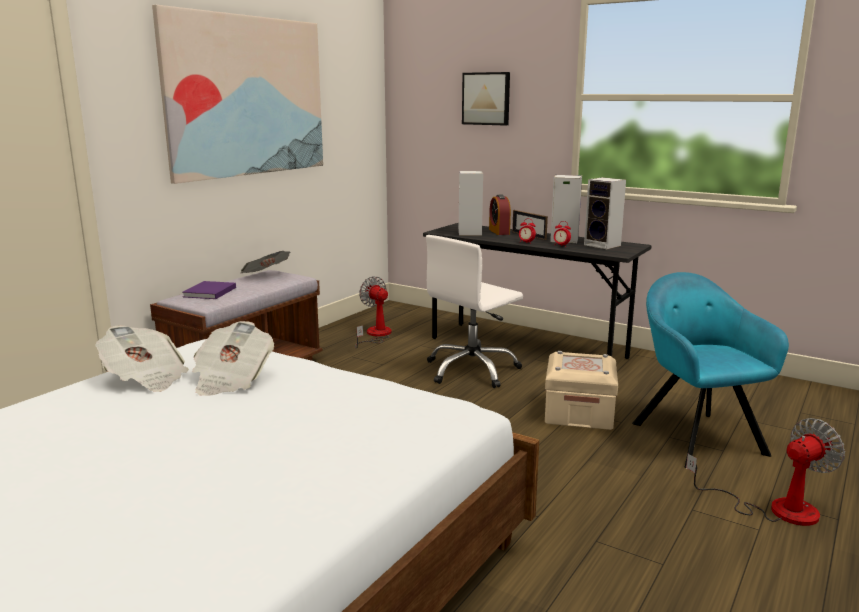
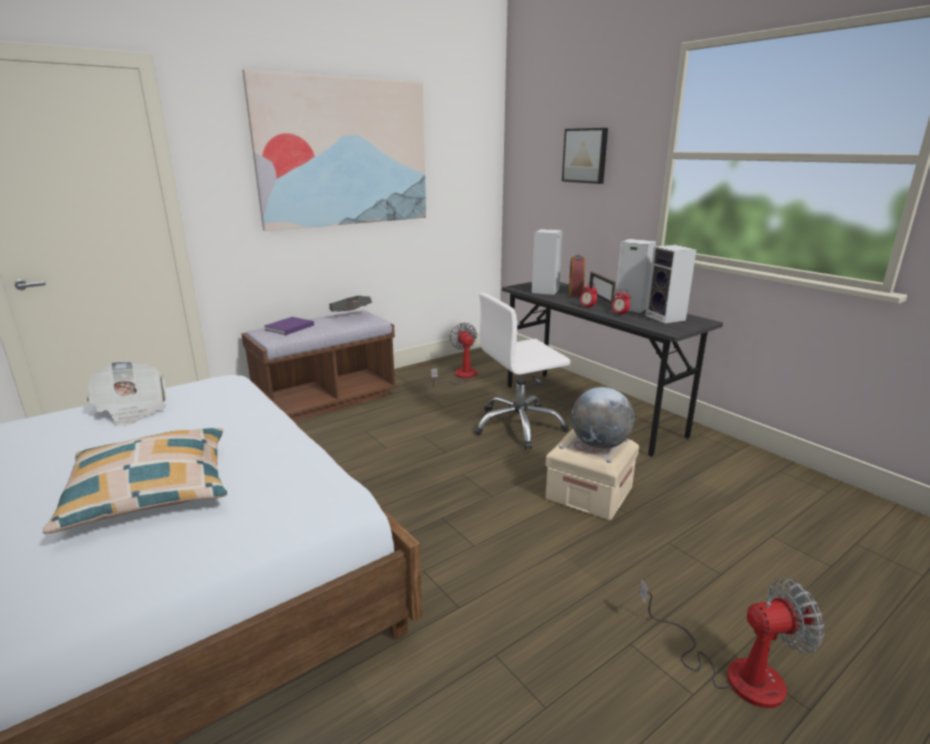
camera: 20 degrees right, 5 degrees up
newspaper [192,321,274,396] -> none
turquoise armchair [632,272,789,469] -> none
none -> pillow [43,428,227,534]
none -> globe [571,387,635,449]

